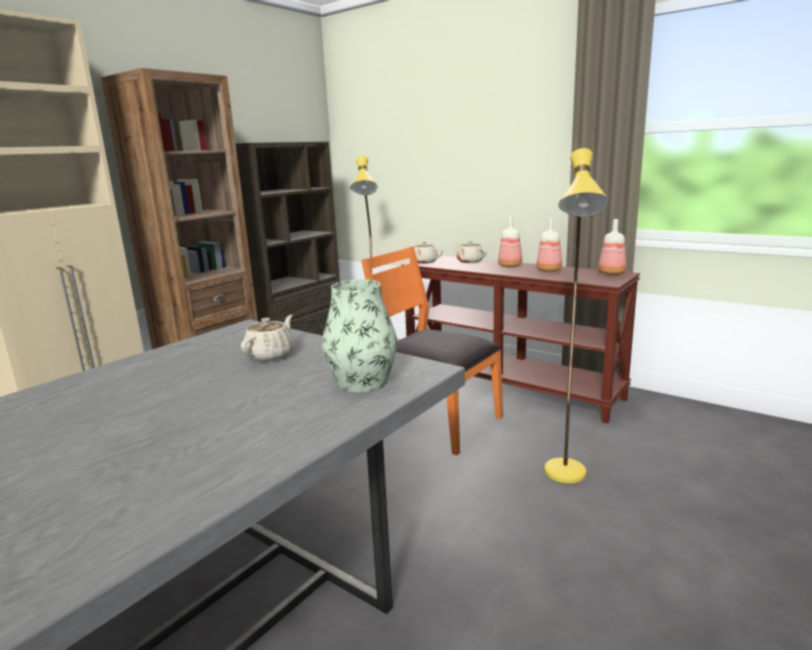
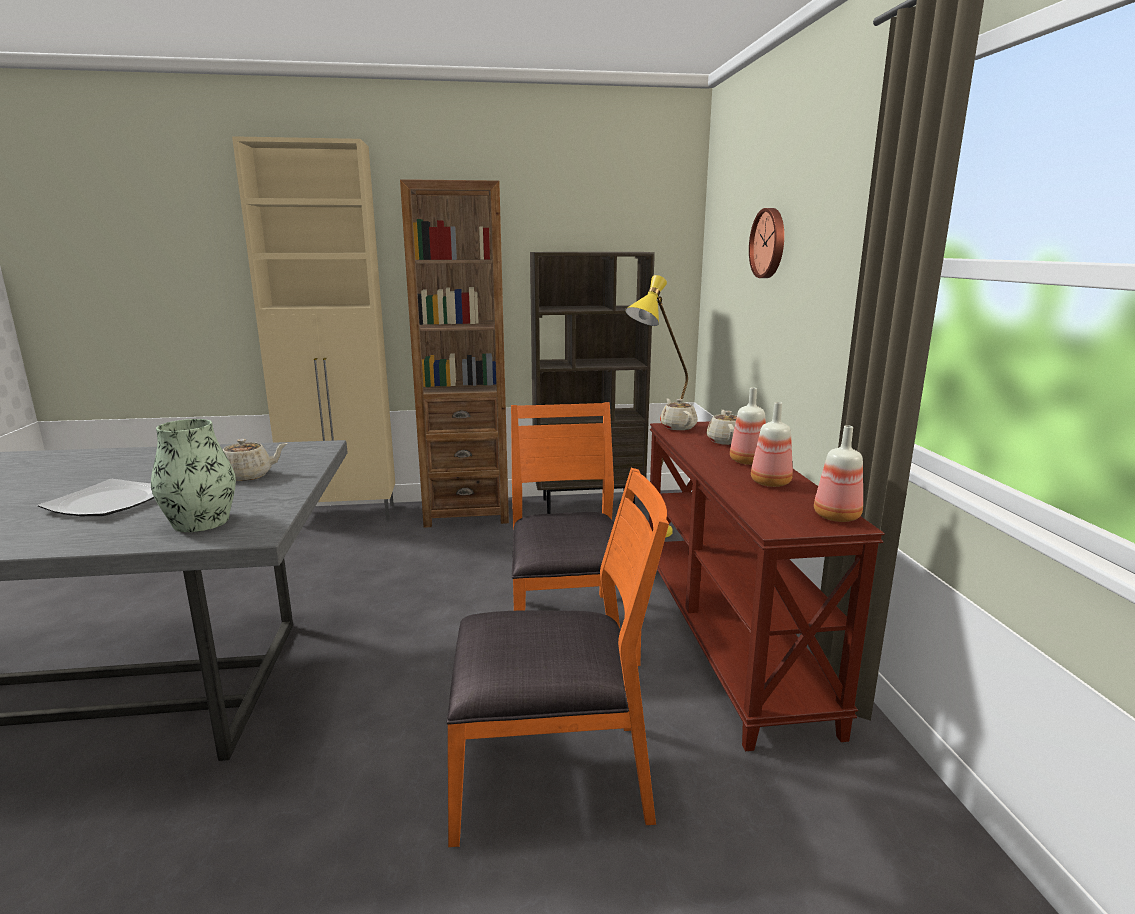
camera: 45 degrees right, 0 degrees up
yellow floor lamp [544,148,609,483] -> orange chair [447,468,669,847]
none -> plate [38,479,154,516]
none -> wall clock [749,208,784,278]

